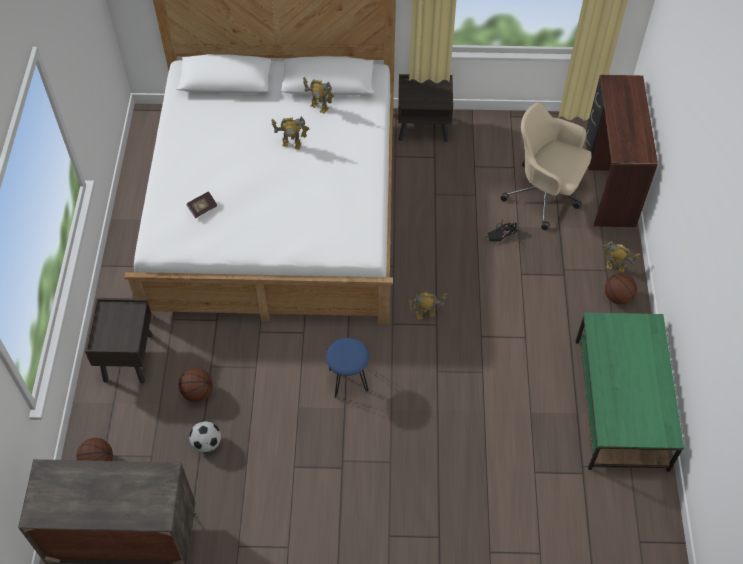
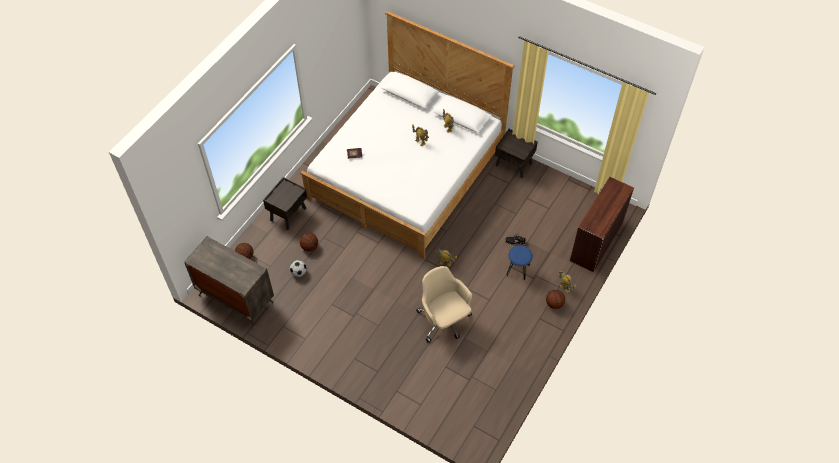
camera: 30 degrees right, 0 degrees up
blue stool [326,338,369,398] -> blue stool moved to [507,245,533,280]
beige office chair [501,103,592,230] -> beige office chair moved to [416,266,472,342]
green coffee table [576,312,684,472] -> none

